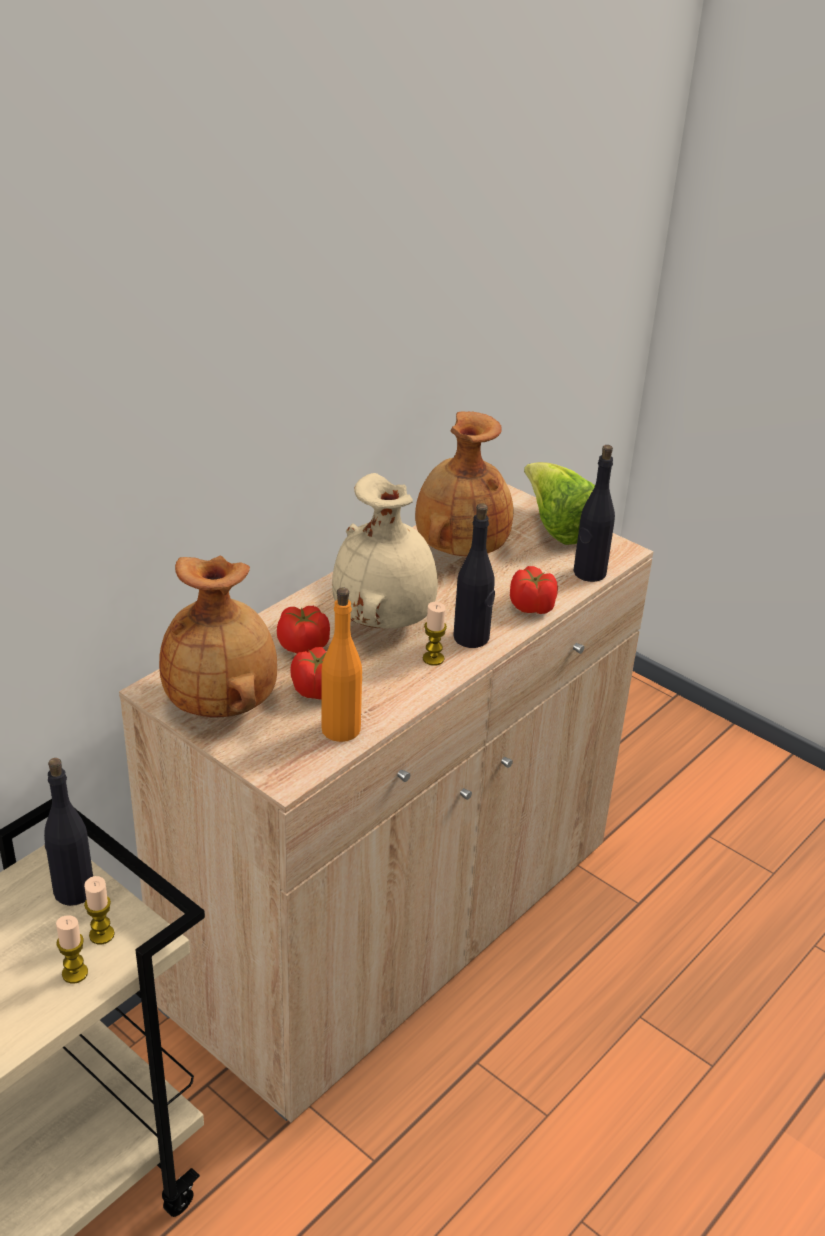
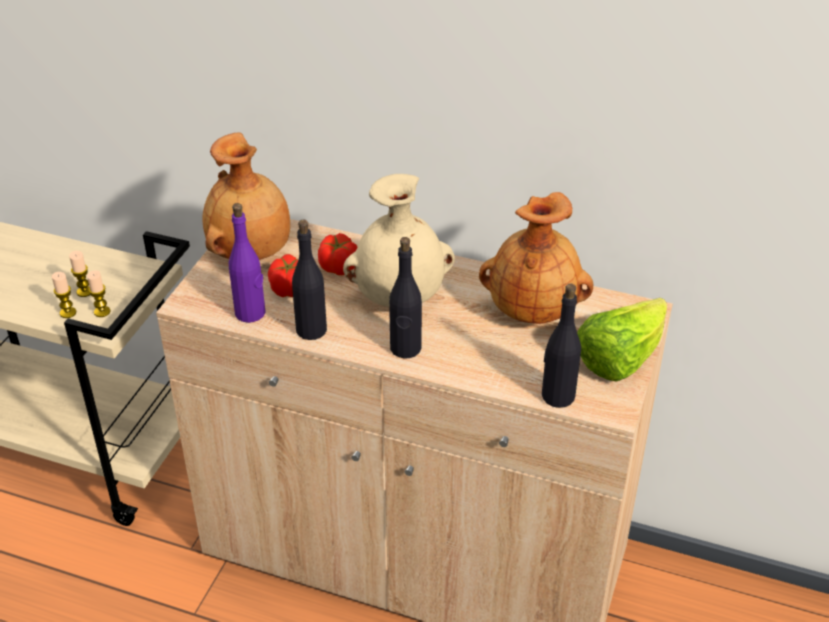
camera: 70 degrees right, 5 degrees up
black bottle [44,758,93,906] -> black bottle moved to [292,220,327,340]
orange bottle [321,587,362,742] -> purple bottle [229,203,266,323]
candle [423,602,447,666] -> candle moved to [69,251,90,297]
tomato [510,566,558,614] -> none

